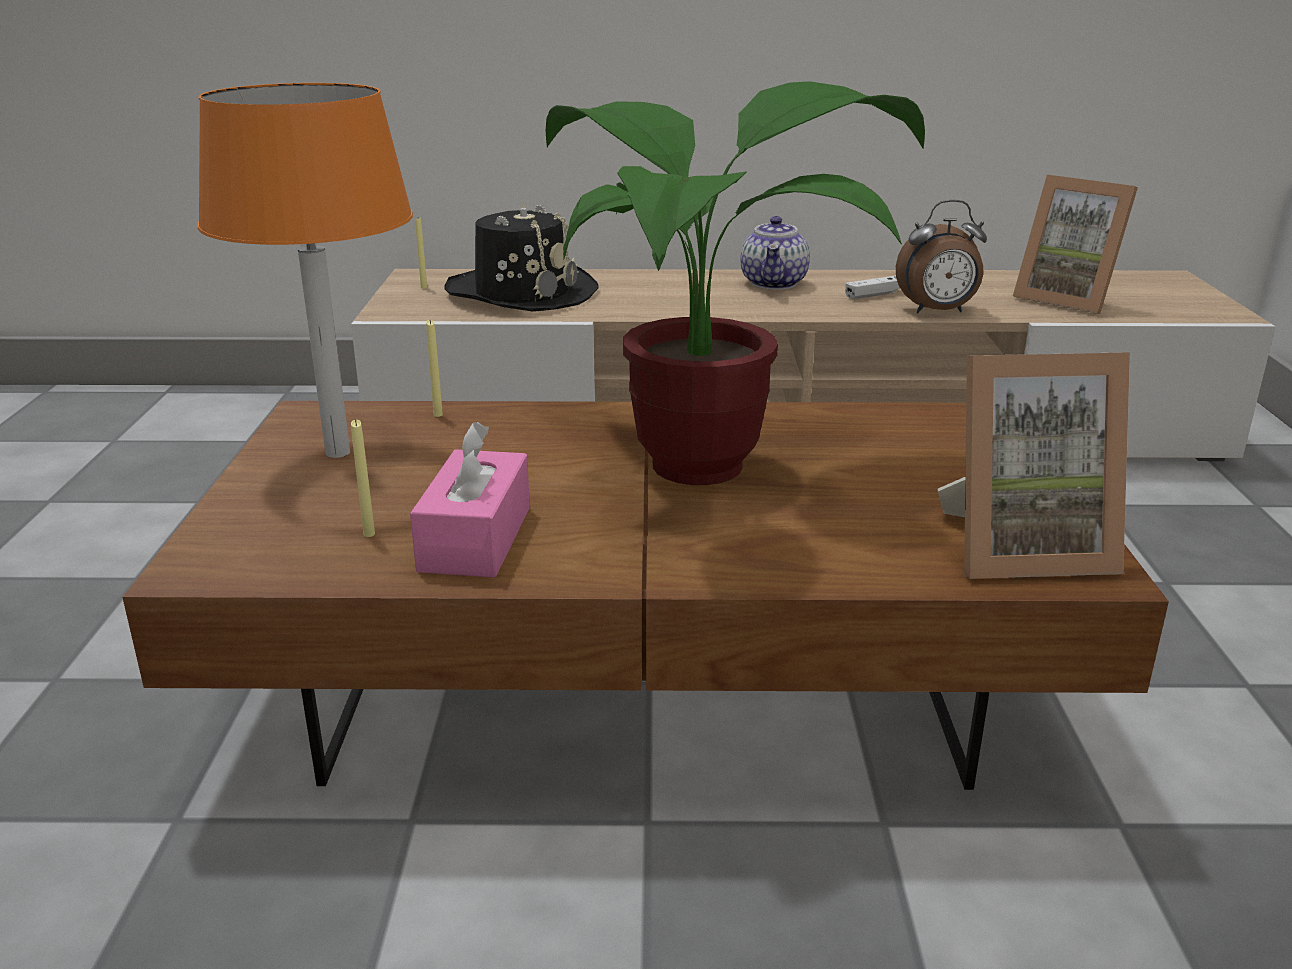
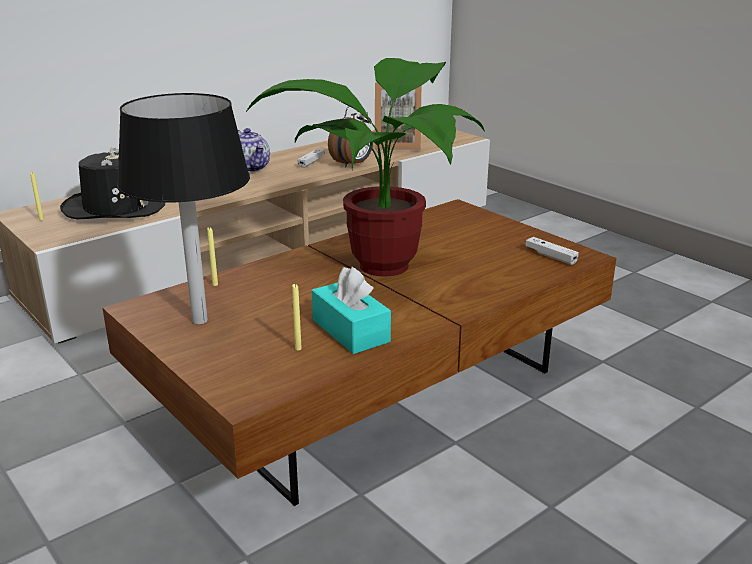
camera: 40 degrees left, 0 degrees up
orange table lamp [198,83,413,458] -> black table lamp [117,93,250,324]
pink tissue box [410,422,530,578] -> turquoise tissue box [312,267,391,354]
picture frame [938,352,1130,579] -> white game controller [525,237,579,265]

